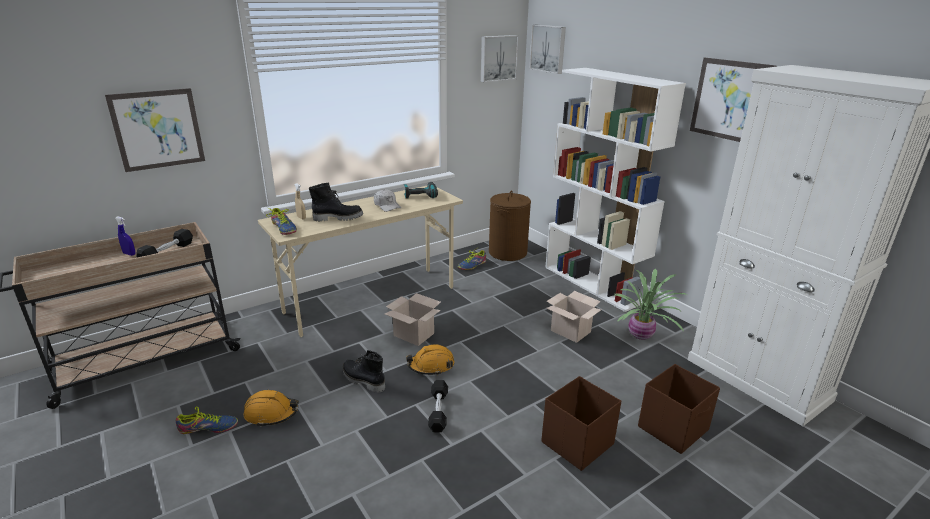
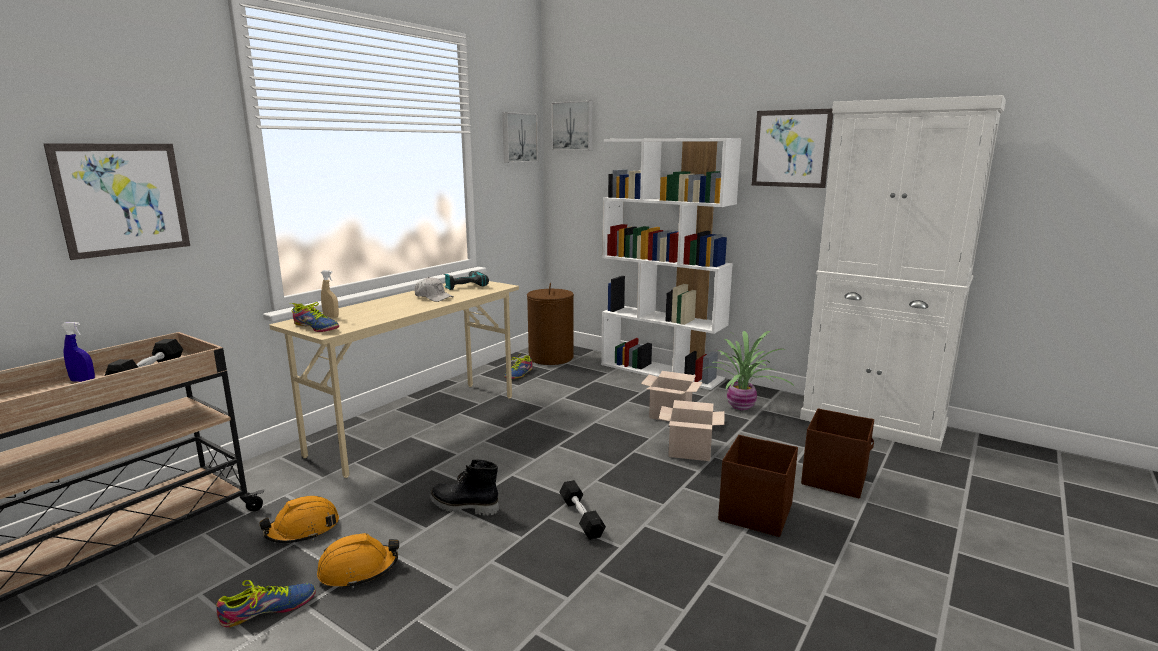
camera: 20 degrees left, 10 degrees down
black boot [309,182,363,221] -> none
cardboard box [385,293,441,346] -> cardboard box moved to [659,400,725,461]
orange hard hat [406,344,454,376] -> orange hard hat moved to [259,496,339,543]

